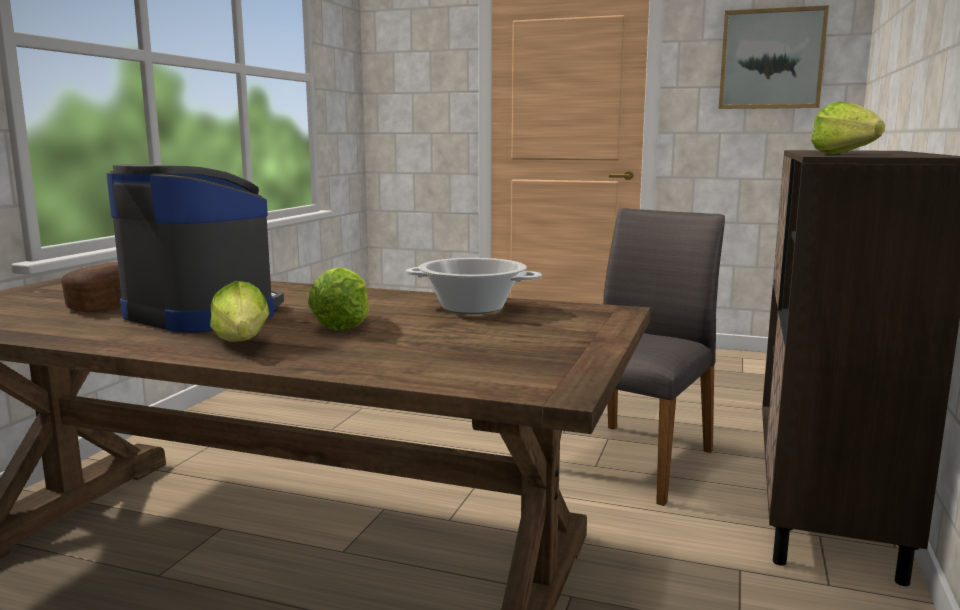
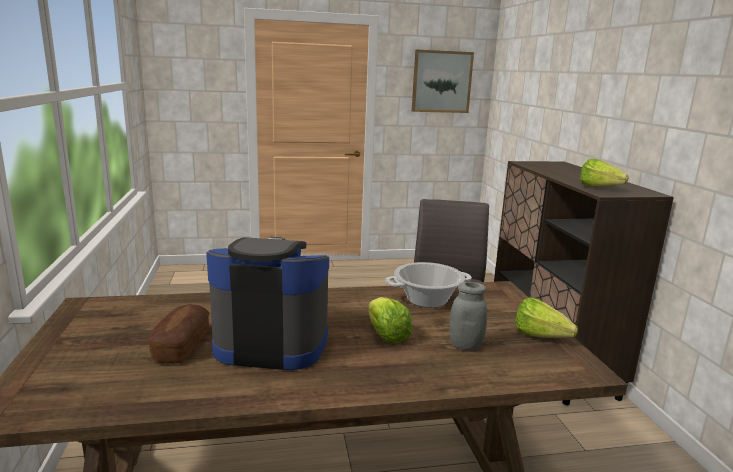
camera: 30 degrees left, 5 degrees up
lettuce [210,281,270,342] -> lettuce moved to [515,297,578,338]
none -> grey jar [449,282,487,351]

